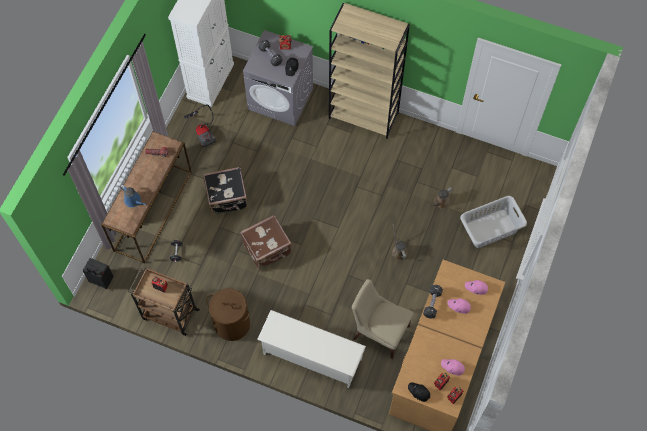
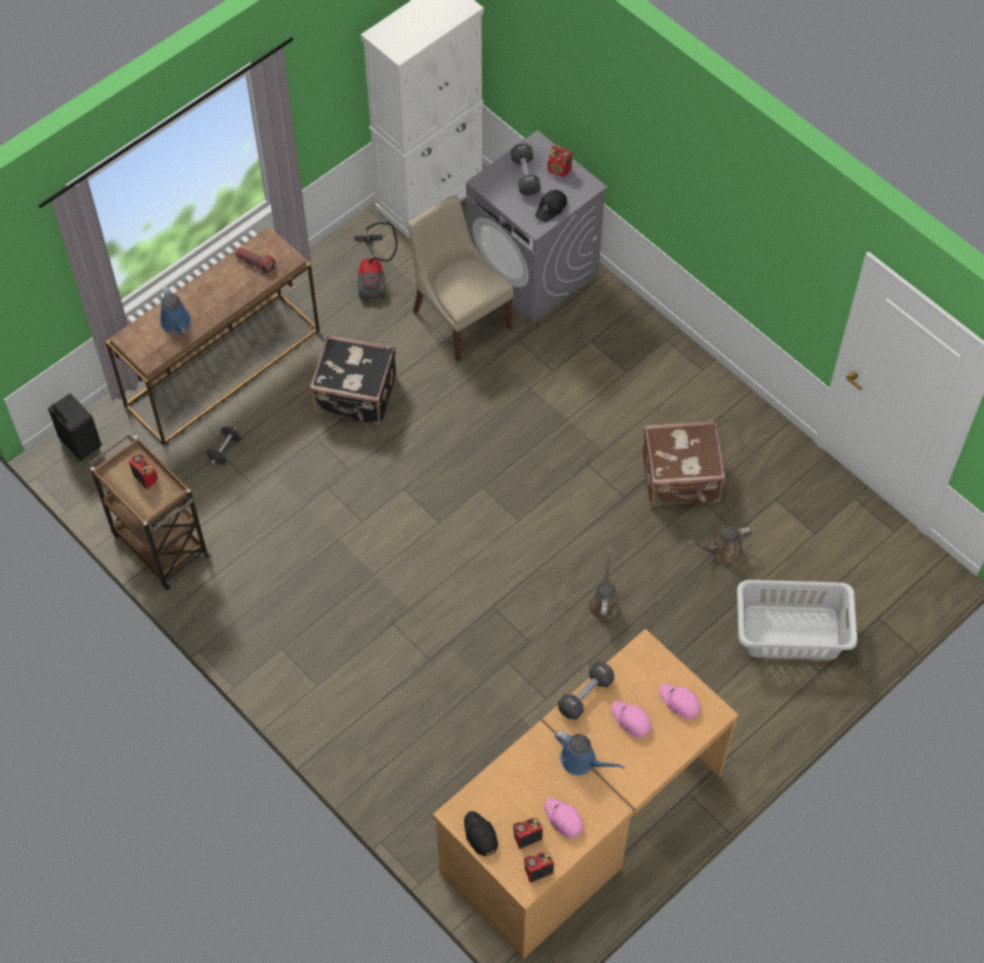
camera: 25 degrees right, 5 degrees down
brown laundry basket [206,288,250,341] -> none
brown suitcase [240,215,292,270] -> brown suitcase moved to [643,421,725,507]
white shoe rack [257,310,366,388] -> none
beige bookcase [329,3,410,139] -> none
beige chair [352,279,414,359] -> beige chair moved to [408,195,514,362]
none -> blue watering can [554,730,625,776]

